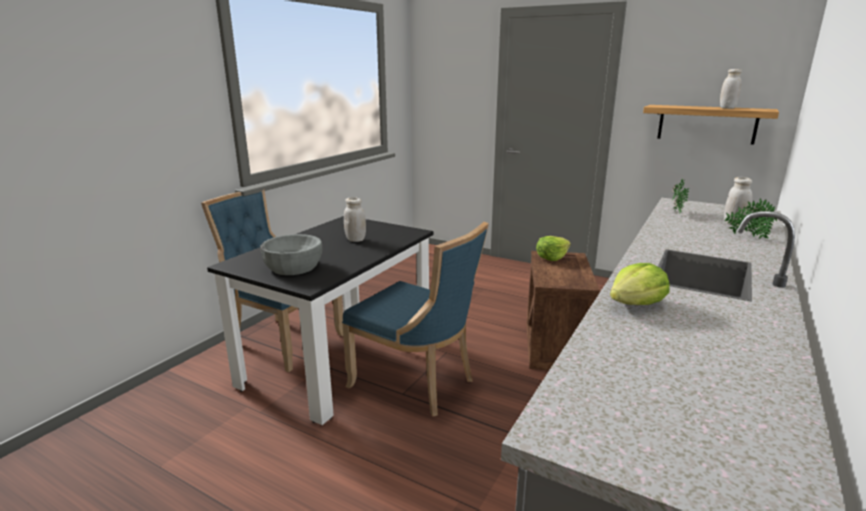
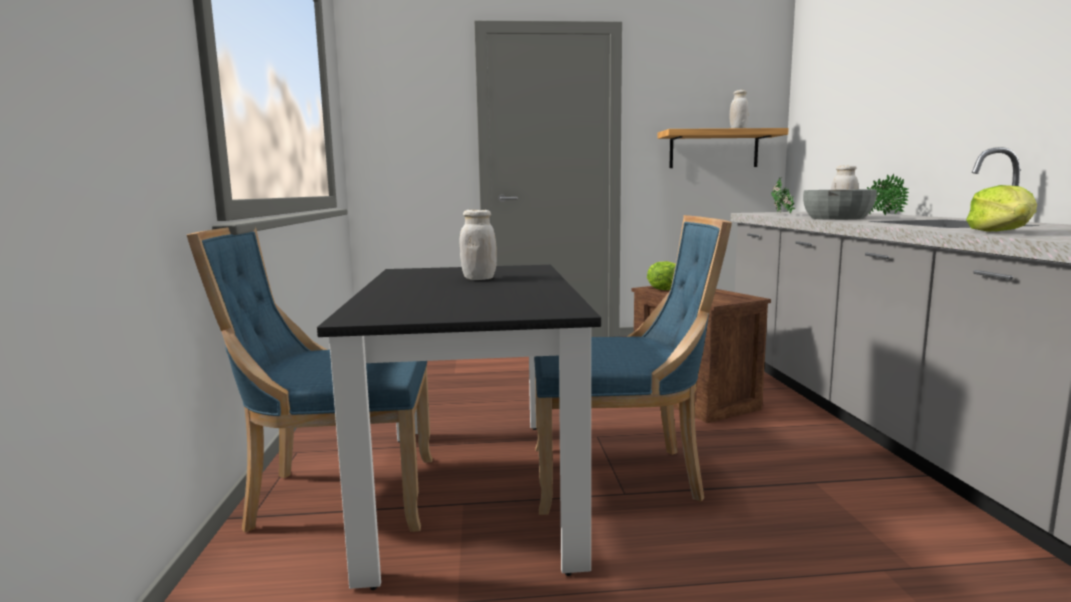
camera: 35 degrees left, 10 degrees down
grey bowl [260,234,322,275] -> grey bowl moved to [803,189,877,220]

